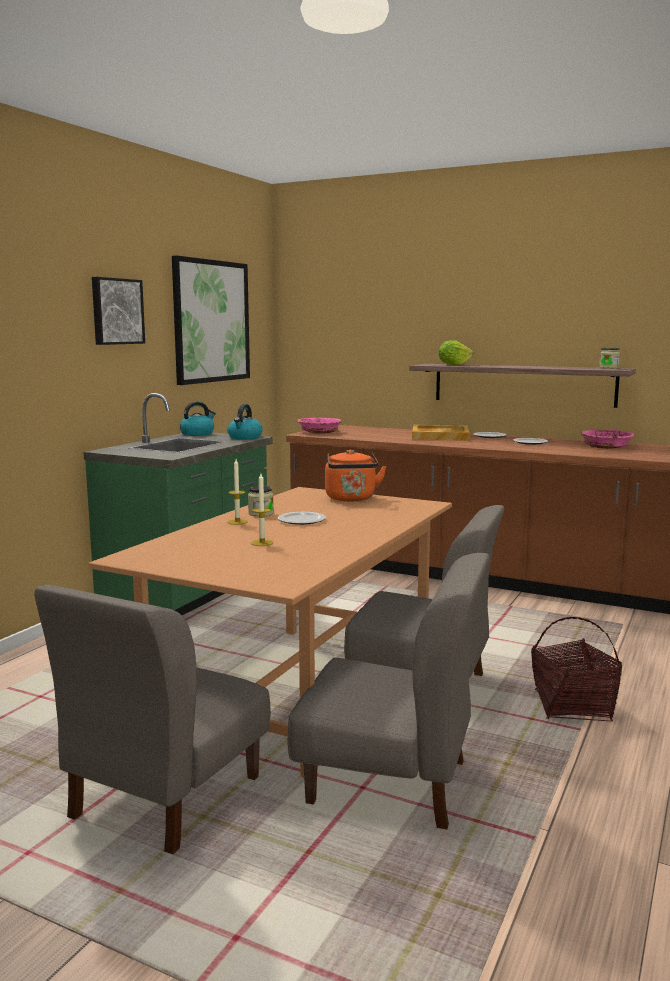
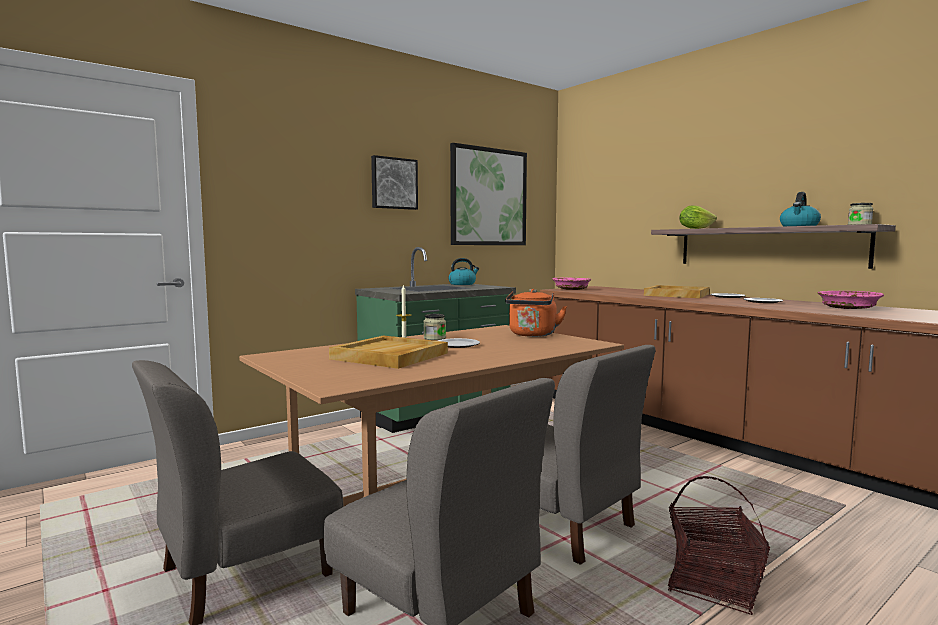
camera: 25 degrees right, 5 degrees down
kettle [227,404,263,440] -> kettle moved to [780,192,821,226]
candle [251,473,273,546] -> beige tray [329,336,448,369]

